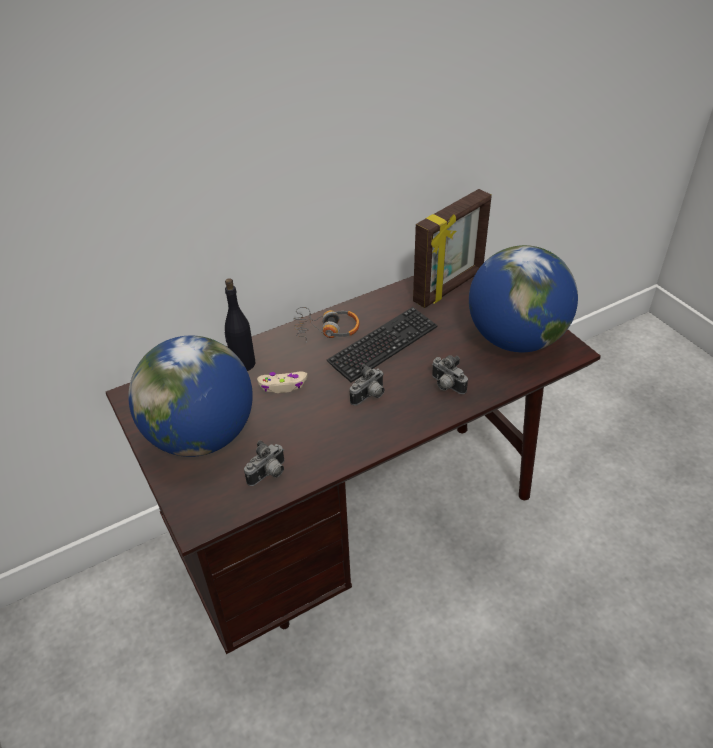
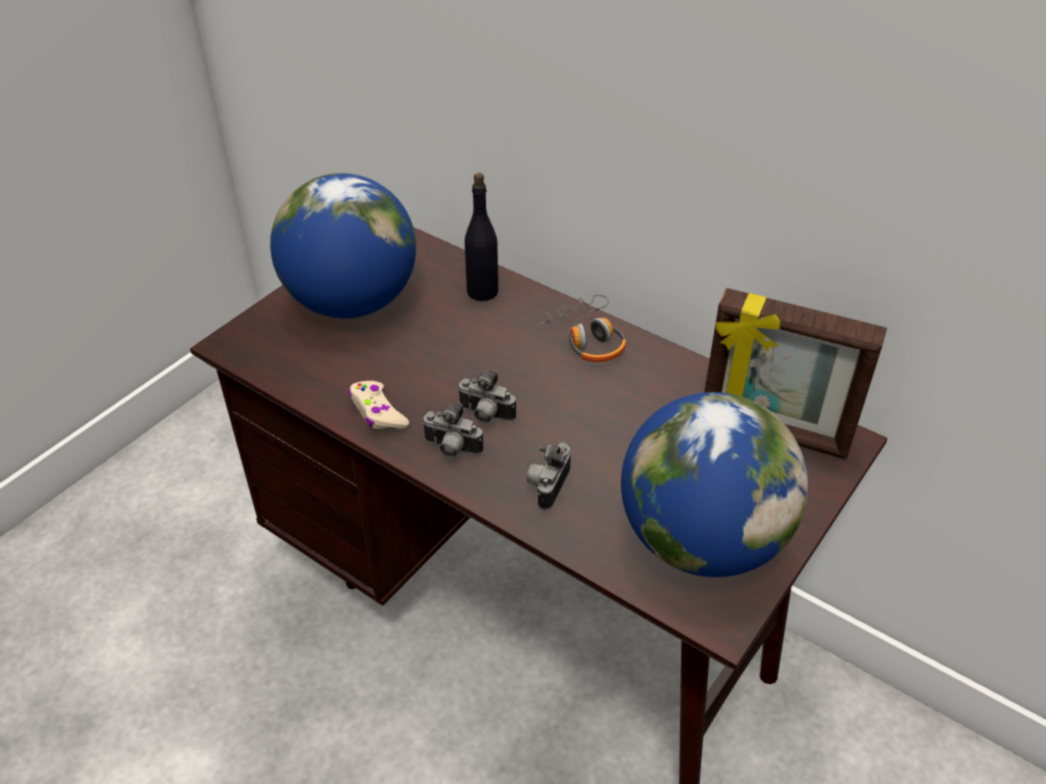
camera: 65 degrees right, 0 degrees up
camera [244,440,284,486] -> camera moved to [422,402,483,458]
beige game controller [257,371,307,393] -> beige game controller moved to [349,381,409,429]
keyboard [326,307,438,383] -> none

